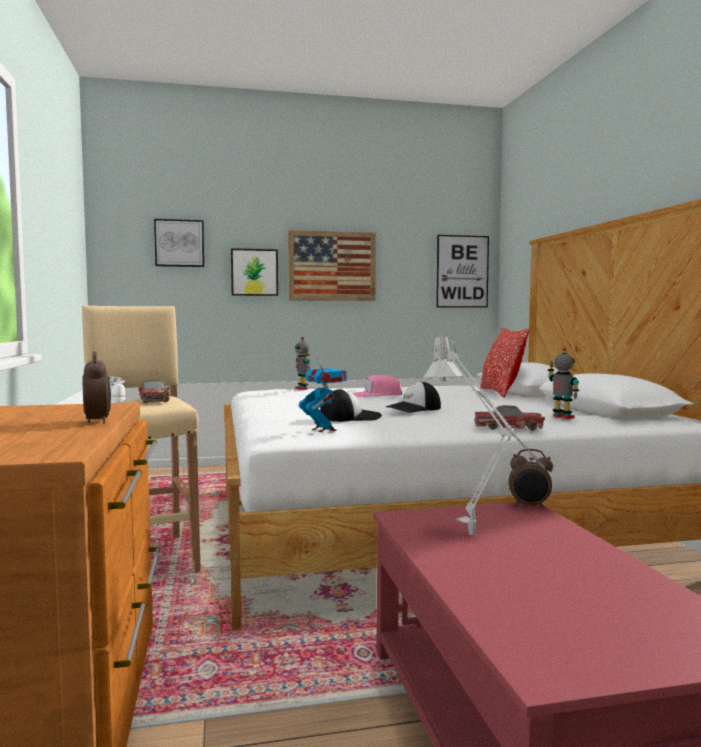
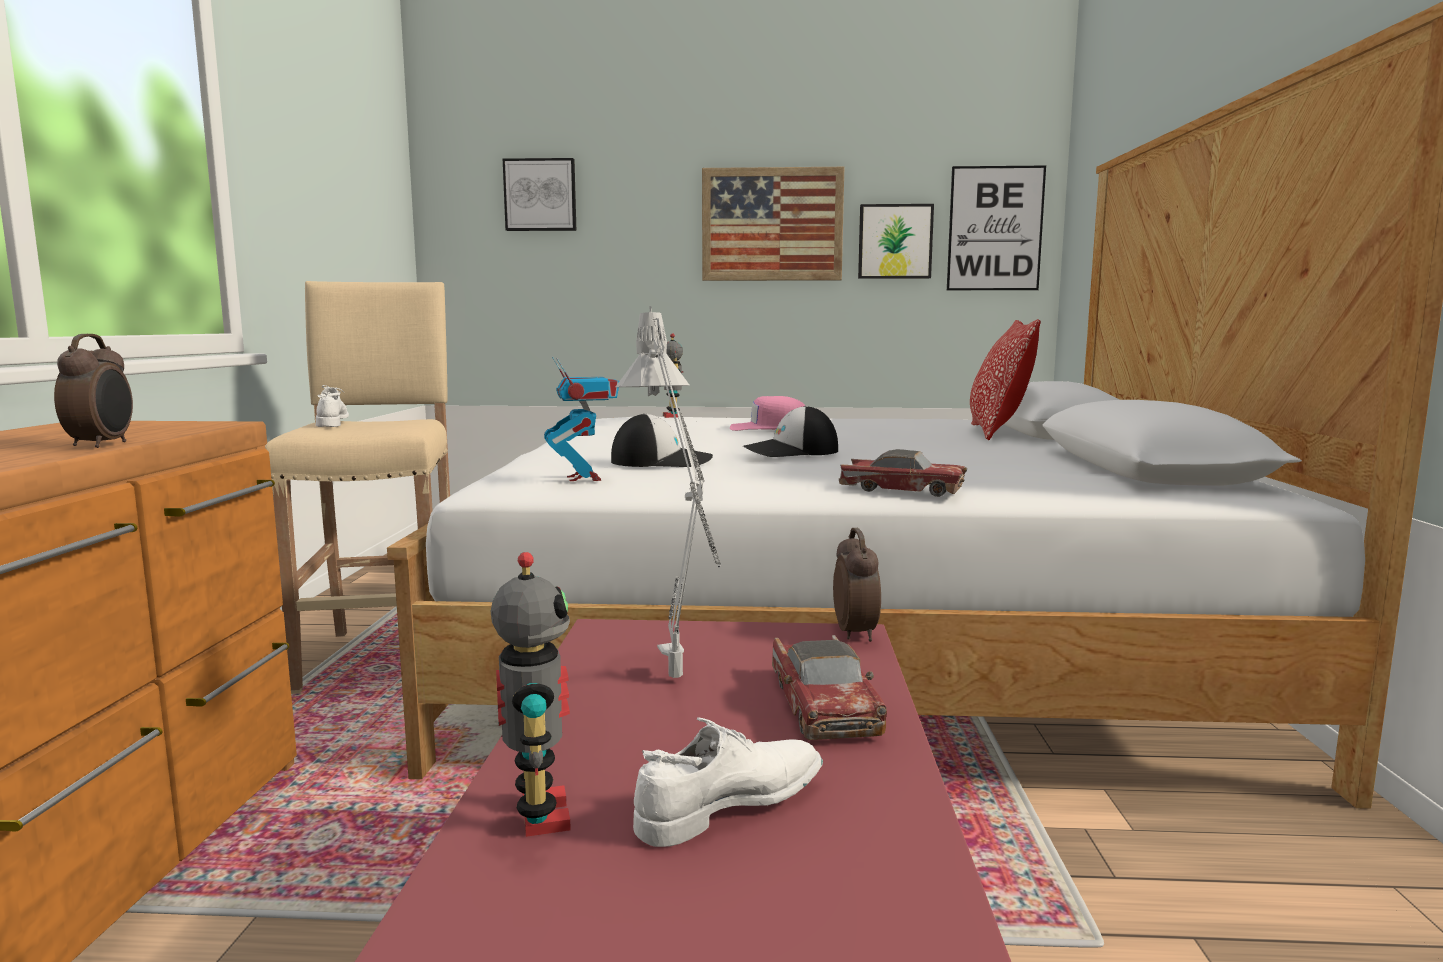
camera: 15 degrees right, 5 degrees up
toy car [138,380,169,403] -> toy car moved to [772,635,887,740]
picture [231,248,278,296] -> picture moved to [858,204,934,279]
alarm clock [508,449,553,509] -> alarm clock turned 120 degrees counterclockwise [833,528,881,642]
toy robot [548,347,579,419] -> toy robot moved to [490,552,571,837]
none -> white shoe [633,717,823,847]

